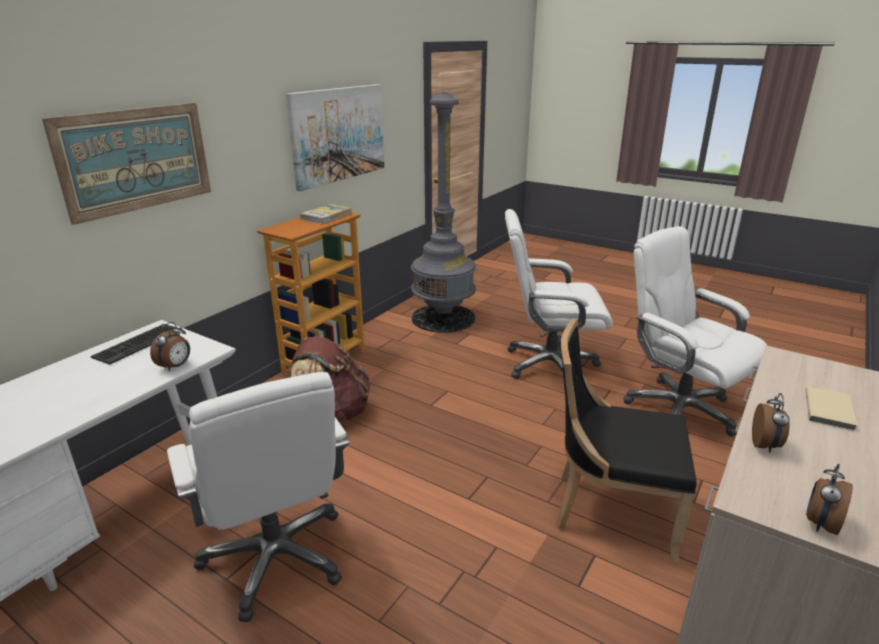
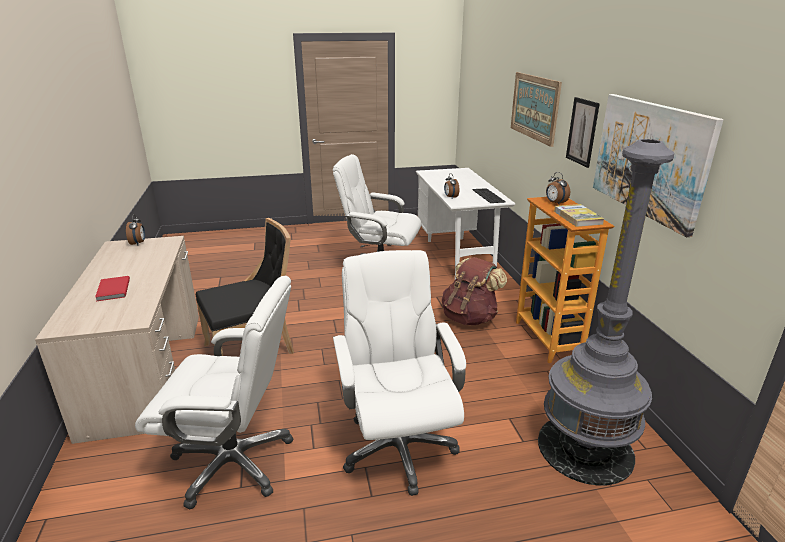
camera: 135 degrees right, 0 degrees up
white office chair [505,209,613,379] -> white office chair turned 60 degrees counterclockwise [333,250,466,496]
alarm clock [752,393,790,453] -> alarm clock moved to [546,172,570,205]
beige book [805,386,857,431] -> red book [95,276,130,302]
none -> picture [566,97,600,168]

